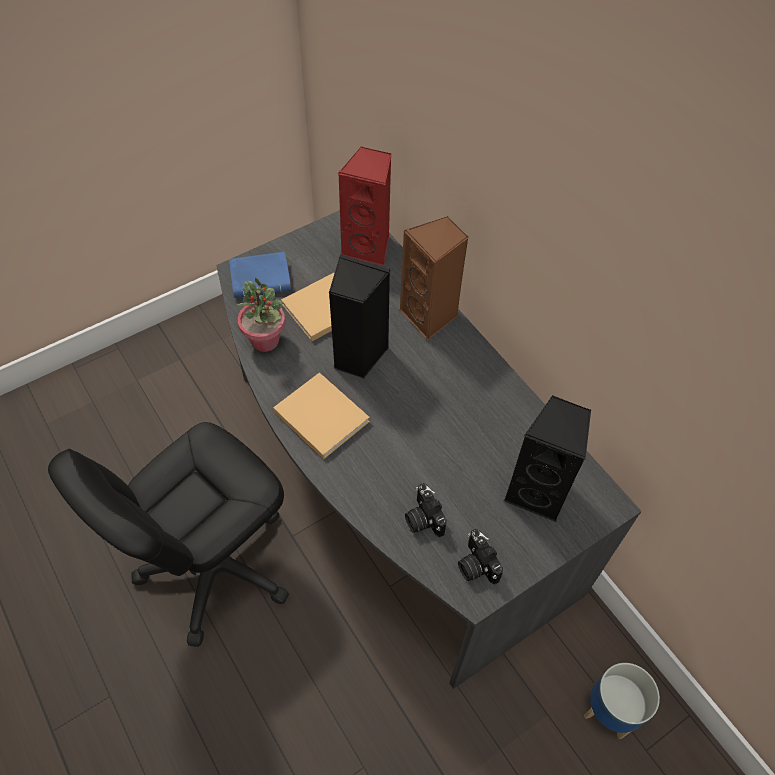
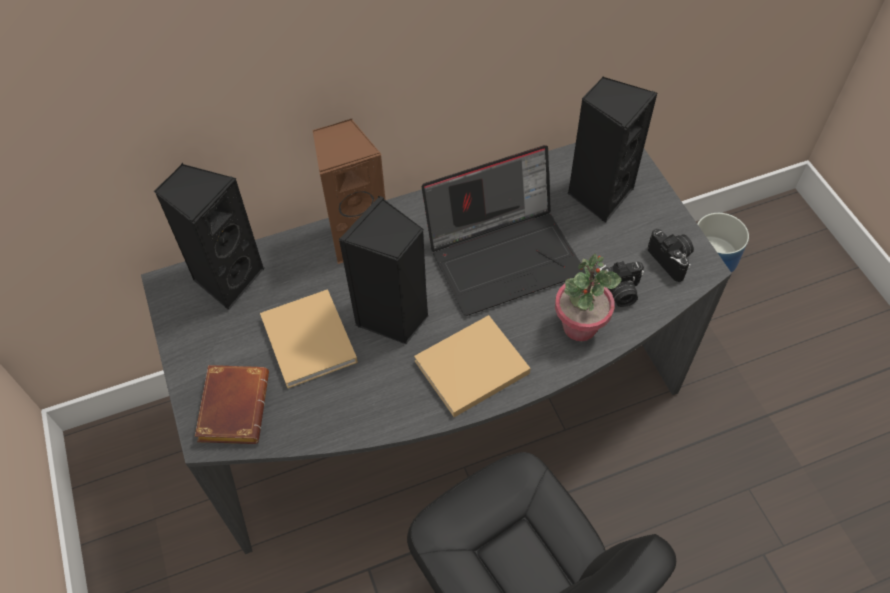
camera: 75 degrees left, 0 degrees up
blue book [229,252,291,298] -> brown book [195,365,269,444]
potted plant [237,277,285,352] -> potted plant moved to [555,254,622,341]
red speaker [338,146,391,266] -> black speaker [154,163,264,310]
camera [458,529,503,585] -> camera turned 105 degrees counterclockwise [648,229,694,282]
none -> laptop [422,145,585,316]

